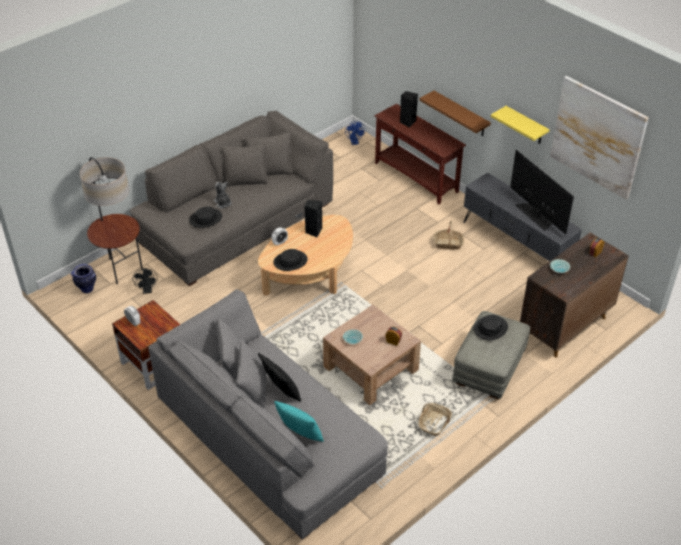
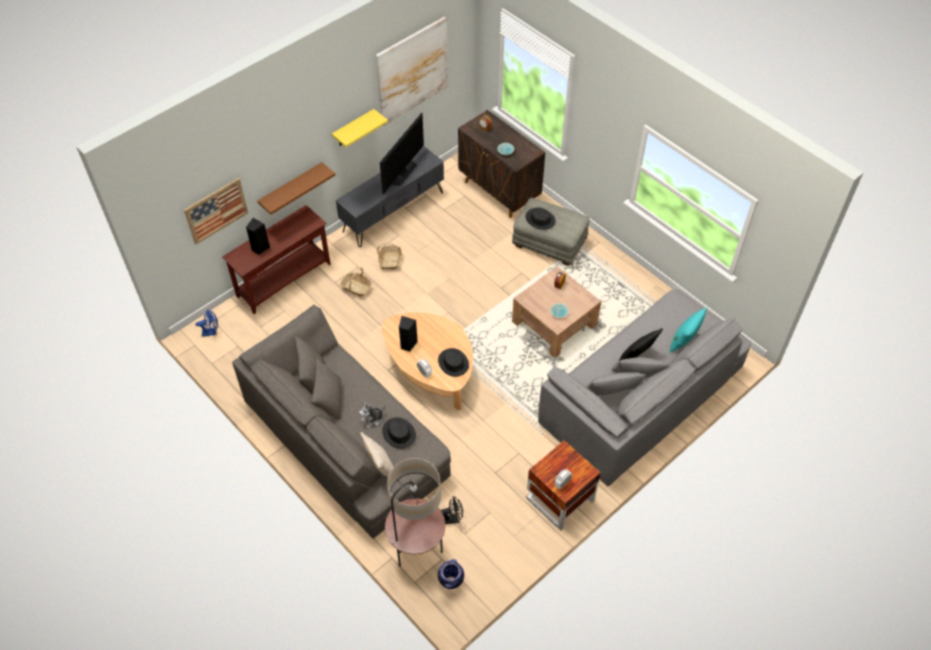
camera: 90 degrees left, 10 degrees up
basket [419,403,452,436] -> basket moved to [340,268,372,297]
television [510,150,574,234] -> television turned 150 degrees clockwise [380,113,424,195]
none -> picture [184,178,248,244]
none -> beige pillow [360,432,393,477]

